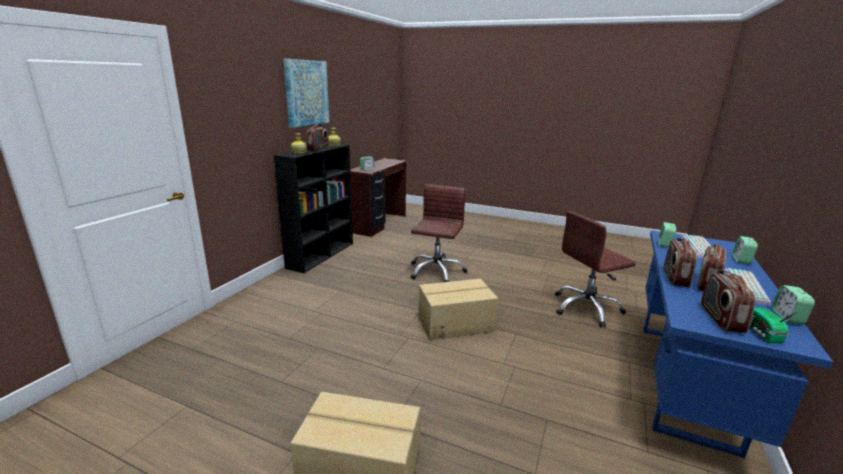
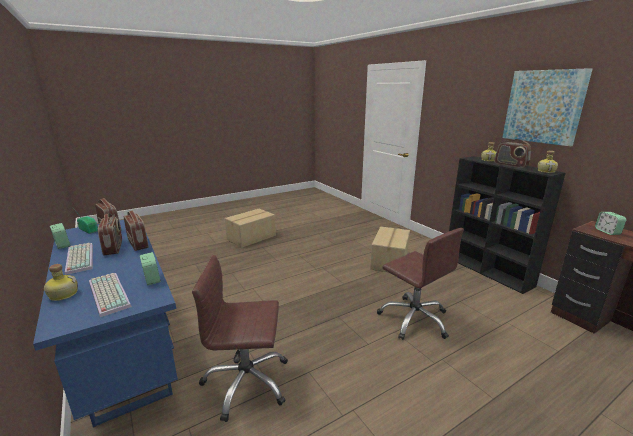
camera: 125 degrees right, 0 degrees up
cardboard box [418,279,498,340] -> cardboard box moved to [370,226,410,272]
brown office chair [555,211,635,327] -> brown office chair turned 105 degrees counterclockwise [192,255,288,422]
alarm clock [732,236,758,264] -> bottle [44,264,78,301]

